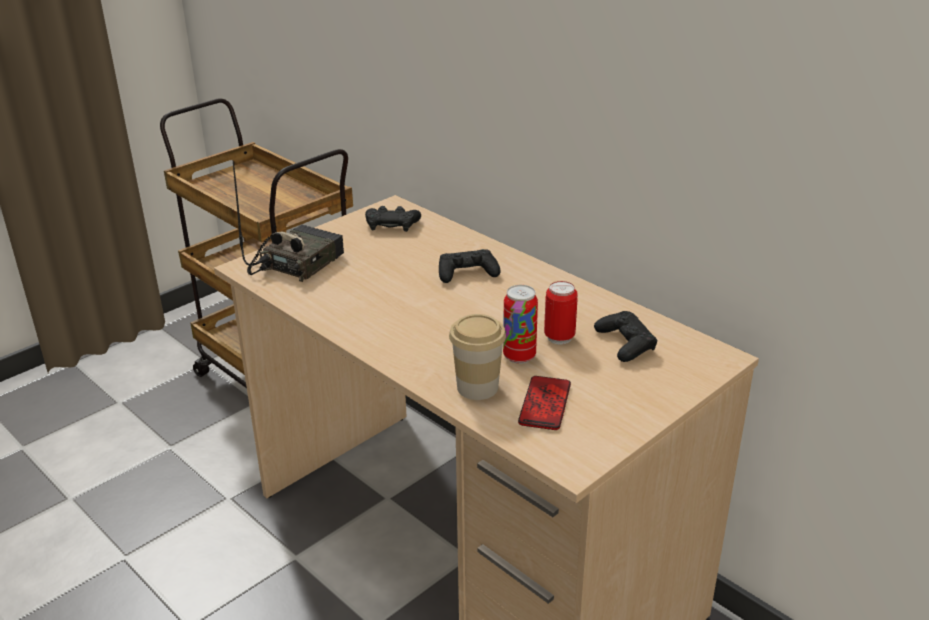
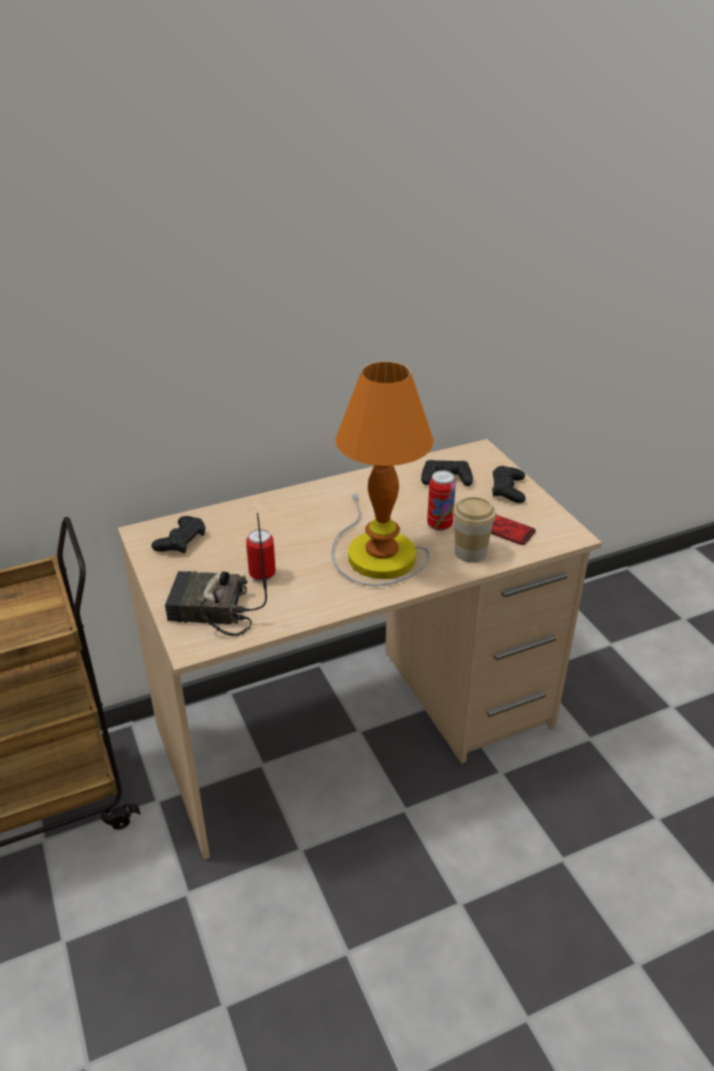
camera: 70 degrees left, 5 degrees up
radio [233,162,344,282] -> radio turned 45 degrees counterclockwise [165,513,267,637]
black game controller [439,249,501,283] -> black game controller moved to [492,466,526,503]
can [544,281,578,344] -> can moved to [246,529,276,583]
none -> table lamp [331,361,434,586]

